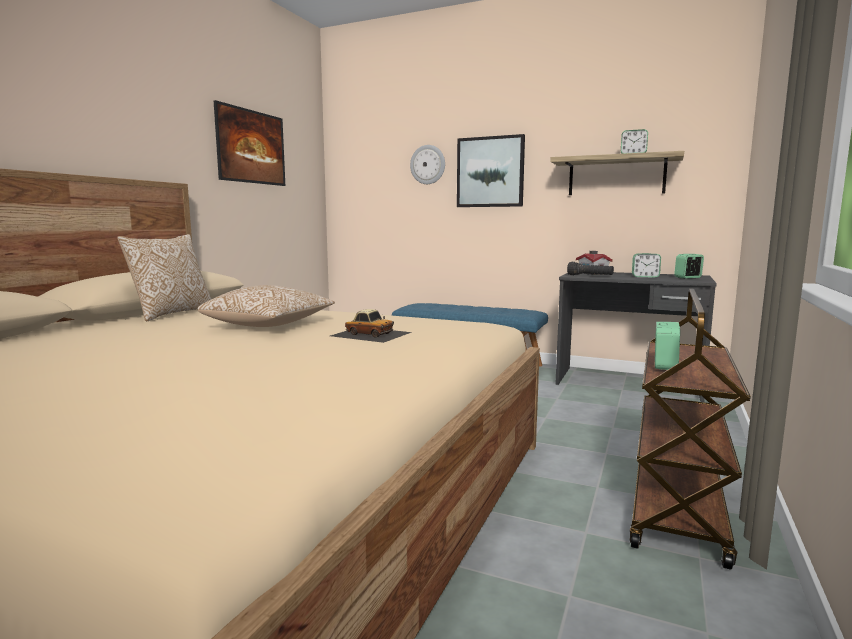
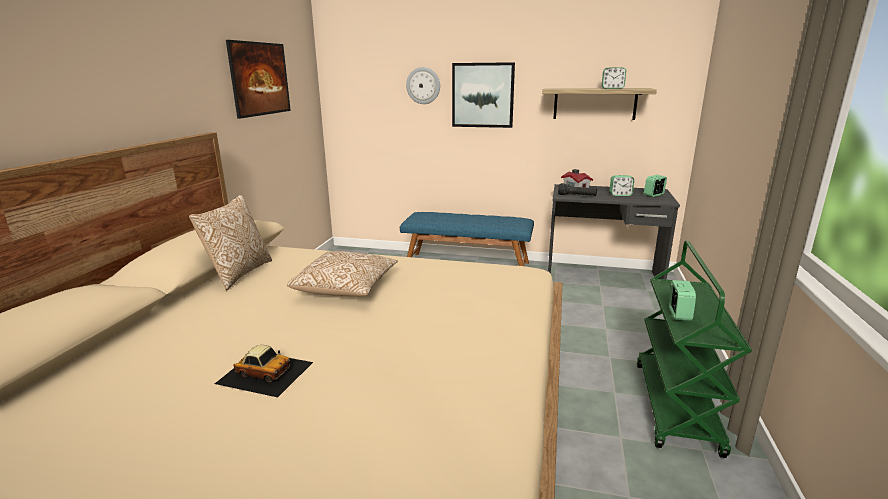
camera: 10 degrees left, 10 degrees up
toy car [330,309,412,343] -> toy car moved to [215,345,313,397]
brown cart [630,289,751,570] -> green cart [637,241,752,458]

